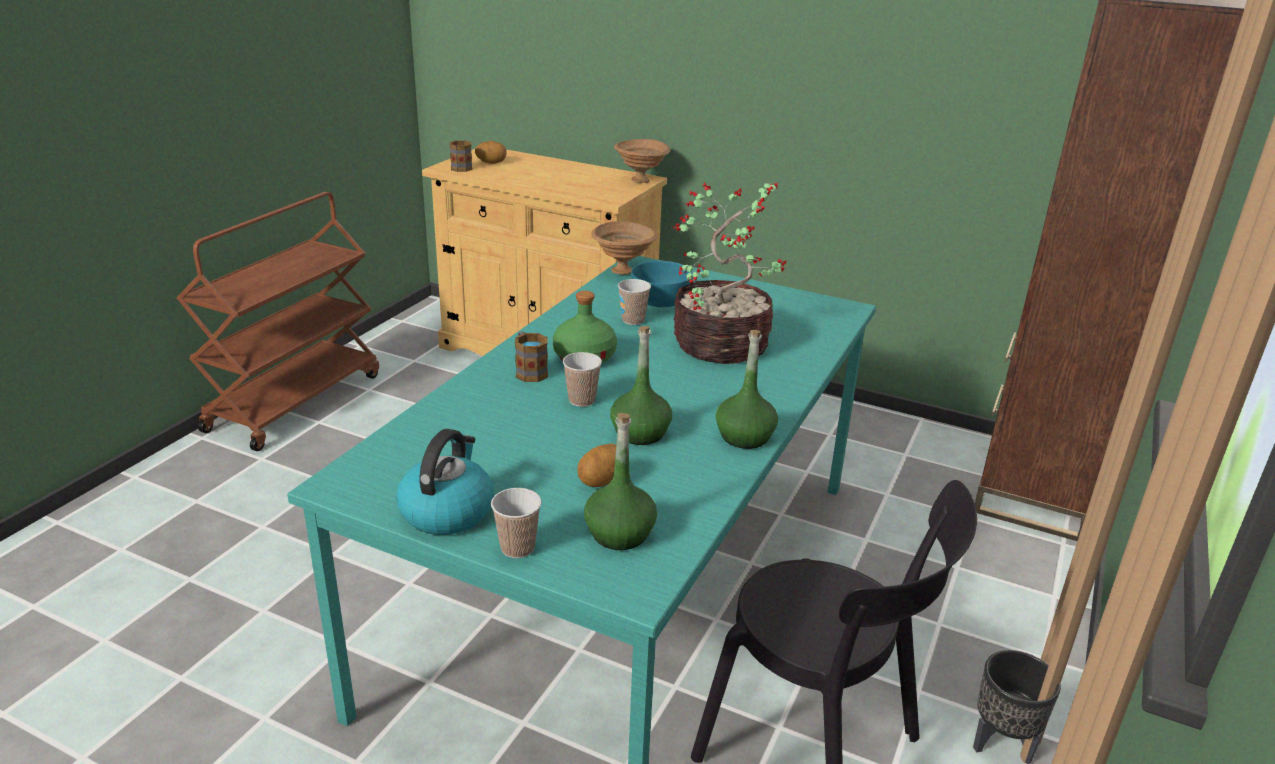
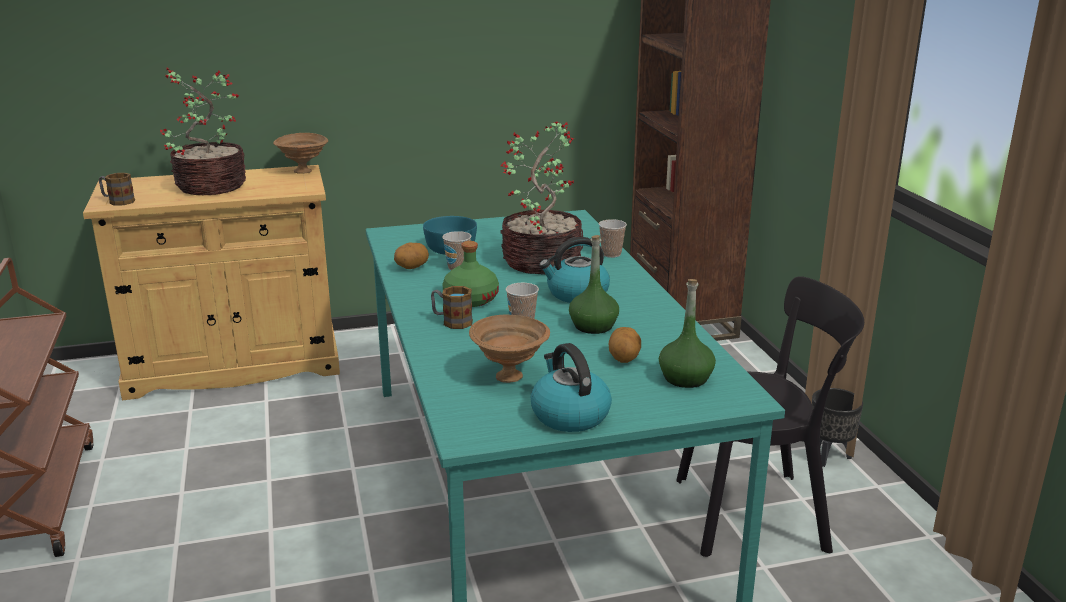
camera: 40 degrees left, 5 degrees down
potato [475,141,507,164] -> potato moved to [394,243,429,269]
cup [491,488,542,558] -> cup moved to [599,219,627,258]
brown bowl [591,221,658,275] -> brown bowl moved to [469,315,550,383]
green bottle [716,330,778,449] -> none
none -> potted plant [160,67,246,195]
none -> kettle [539,237,610,303]

